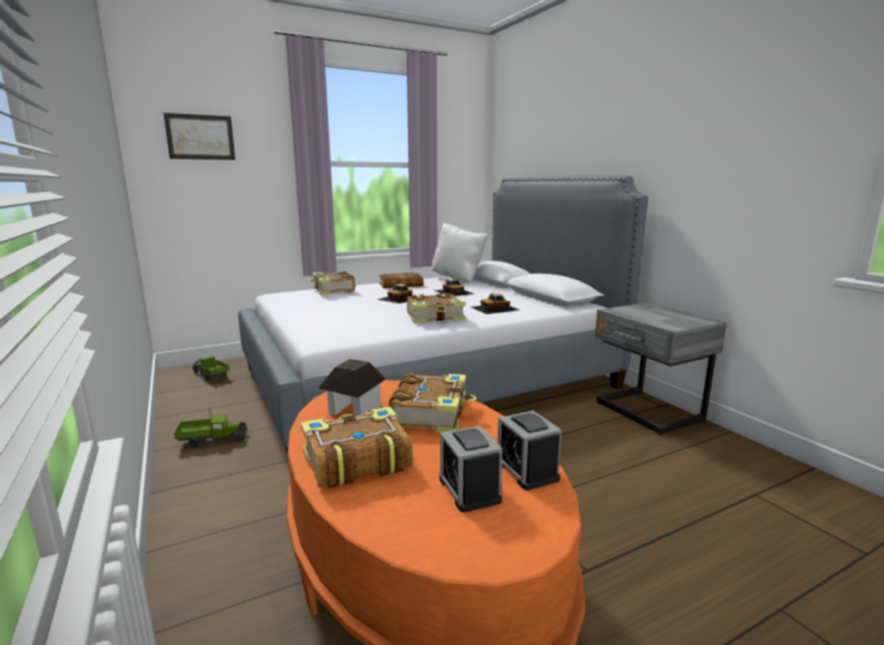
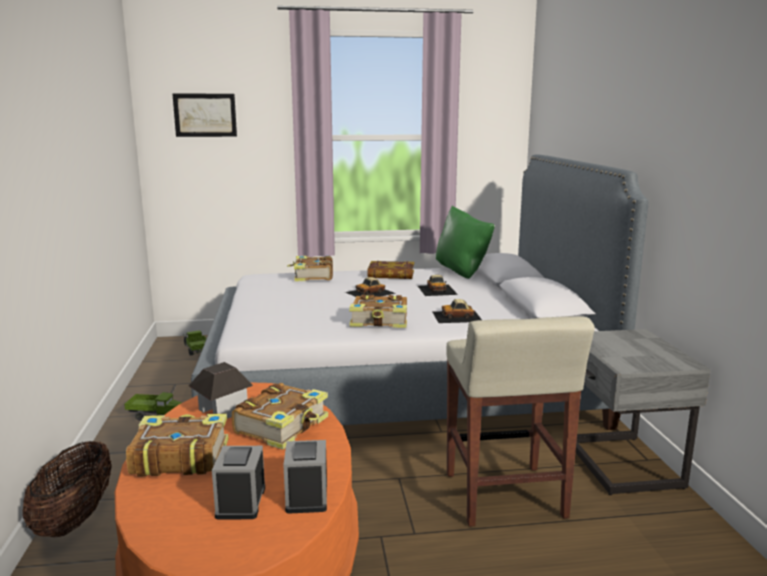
camera: 20 degrees right, 0 degrees up
white pillow [432,222,488,283] -> green pillow [436,205,495,279]
none -> basket [23,441,112,537]
none -> beige stool [446,316,595,527]

